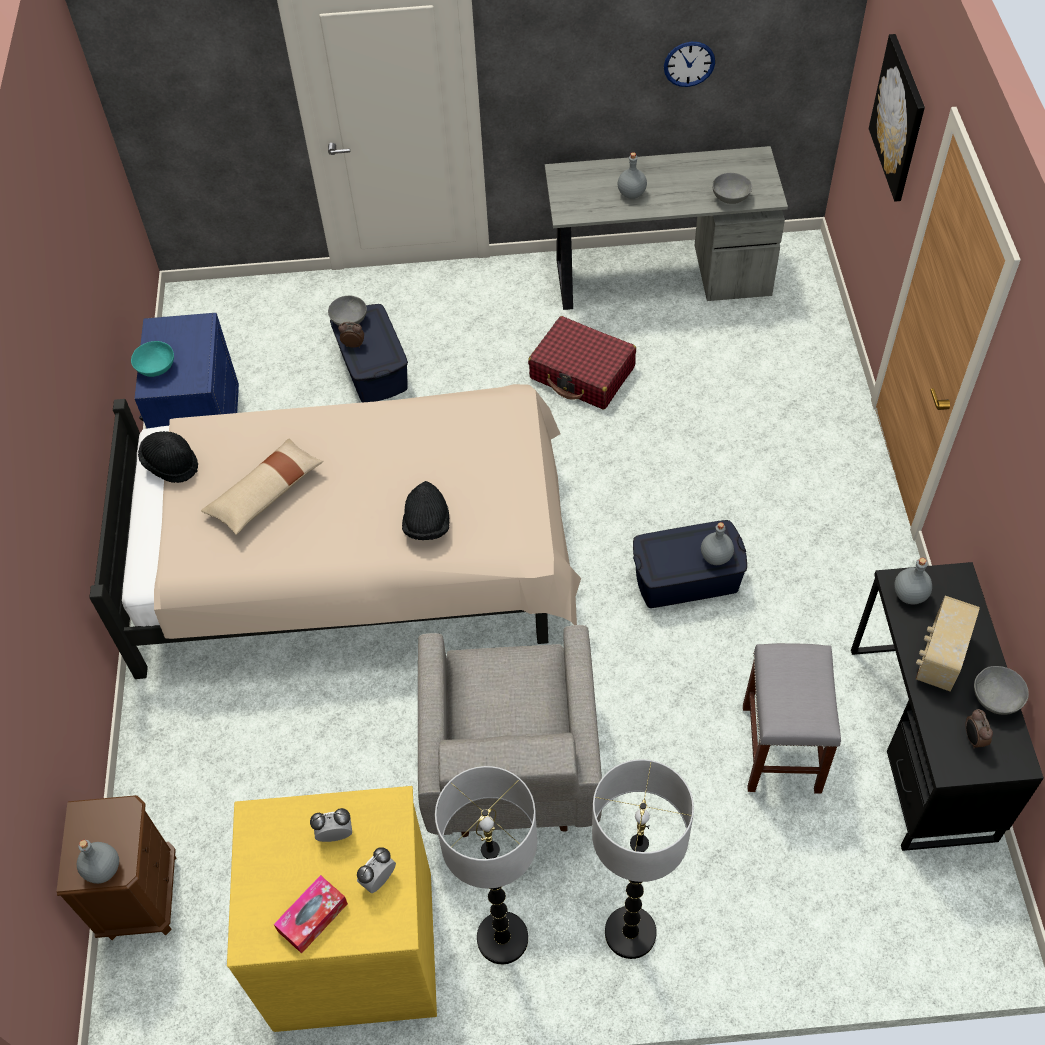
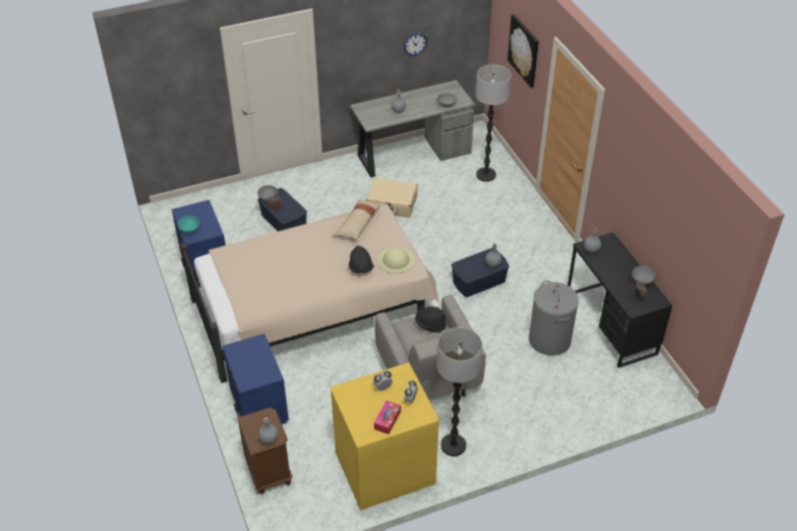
camera: 20 degrees left, 10 degrees down
black hat [138,431,198,483] -> black hat moved to [415,307,447,332]
beige pillow [201,439,324,535] -> beige pillow moved to [333,200,382,239]
red suitcase [528,316,636,409] -> beige suitcase [366,178,418,218]
floor lamp [592,759,694,959] -> floor lamp moved to [476,64,511,182]
grey stool [743,643,841,794] -> grey laundry basket [529,281,578,356]
radio [916,596,980,692] -> none
none -> blue nightstand [222,334,289,424]
none -> beige hat [378,247,415,273]

